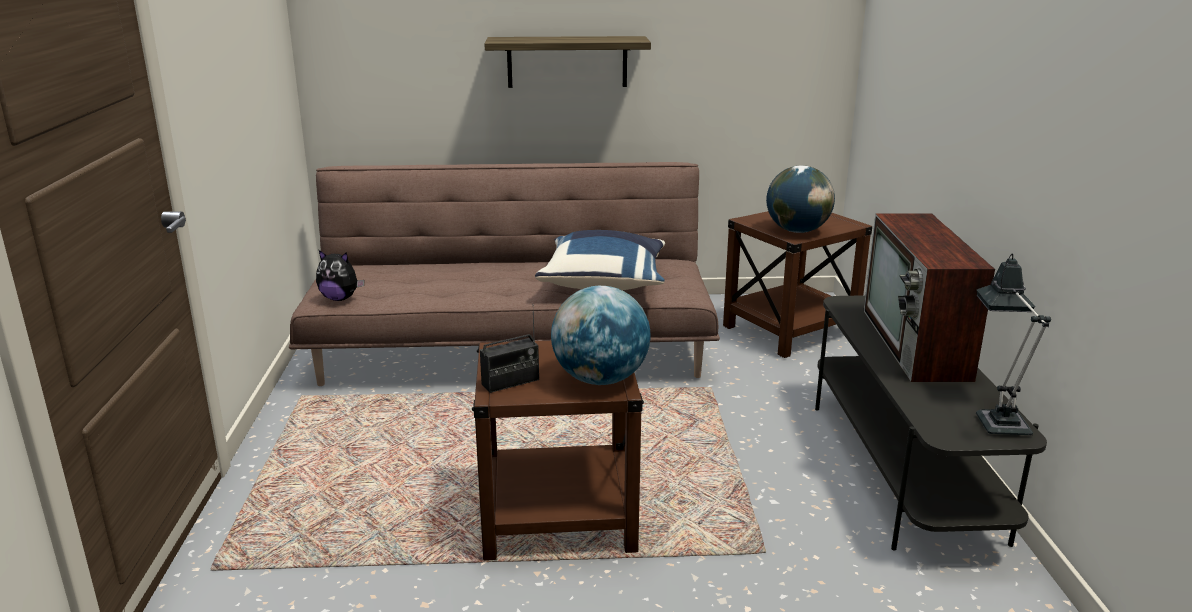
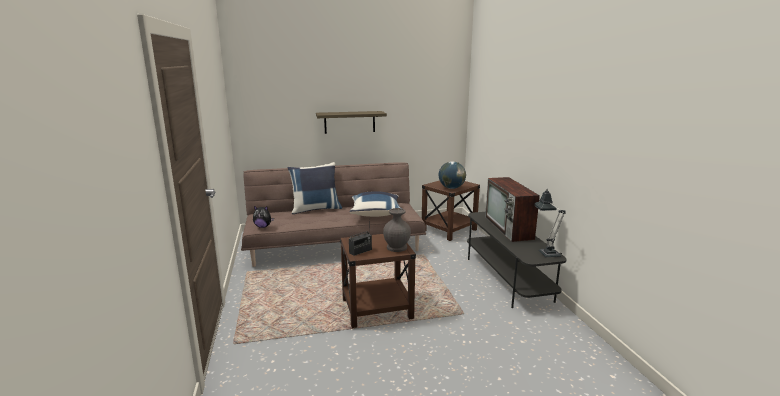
camera: 10 degrees left, 5 degrees down
globe [551,286,651,385] -> grey vase [383,208,411,252]
none -> blue pillow [288,162,342,214]

